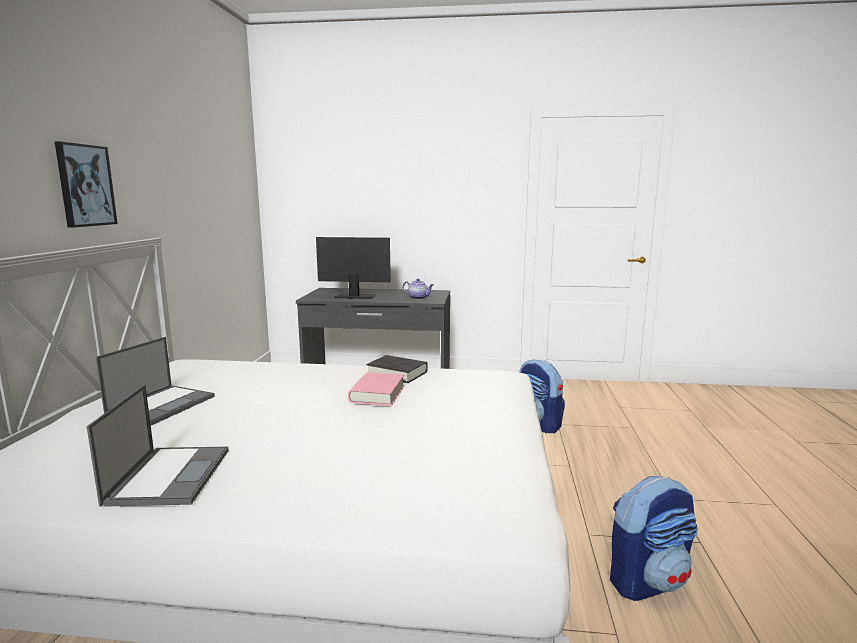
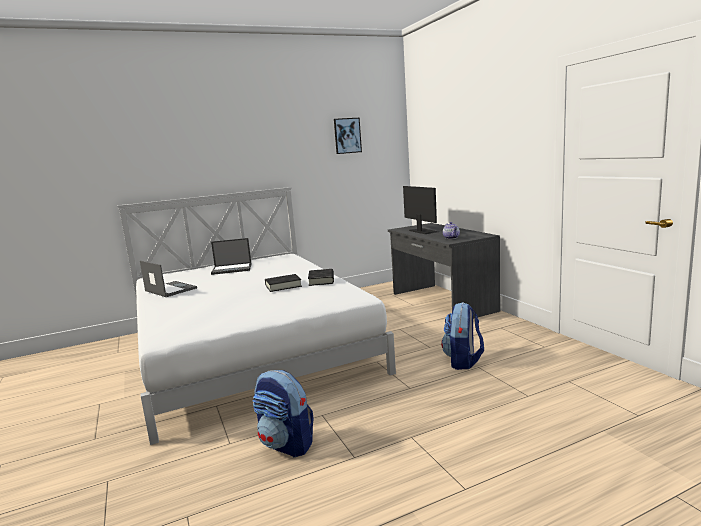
camera: 60 degrees right, 0 degrees up
picture [55,142,118,228] -> picture moved to [334,118,362,154]
laptop [87,385,229,507] -> laptop turned 105 degrees counterclockwise [140,261,197,297]
pink book [348,372,404,406] -> black book [265,274,302,292]

